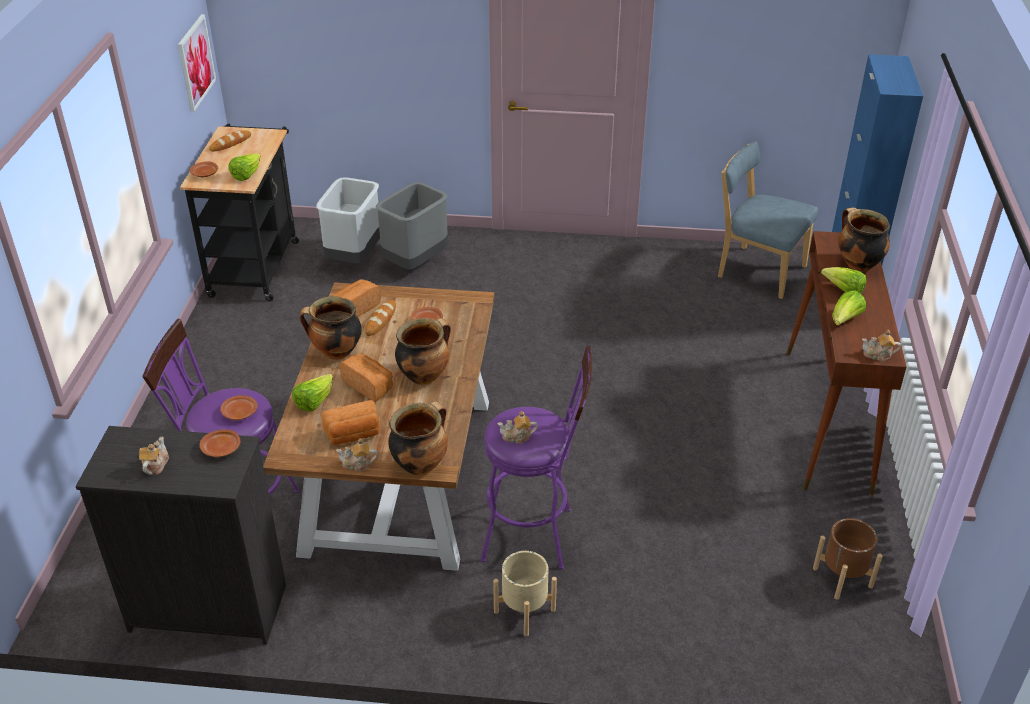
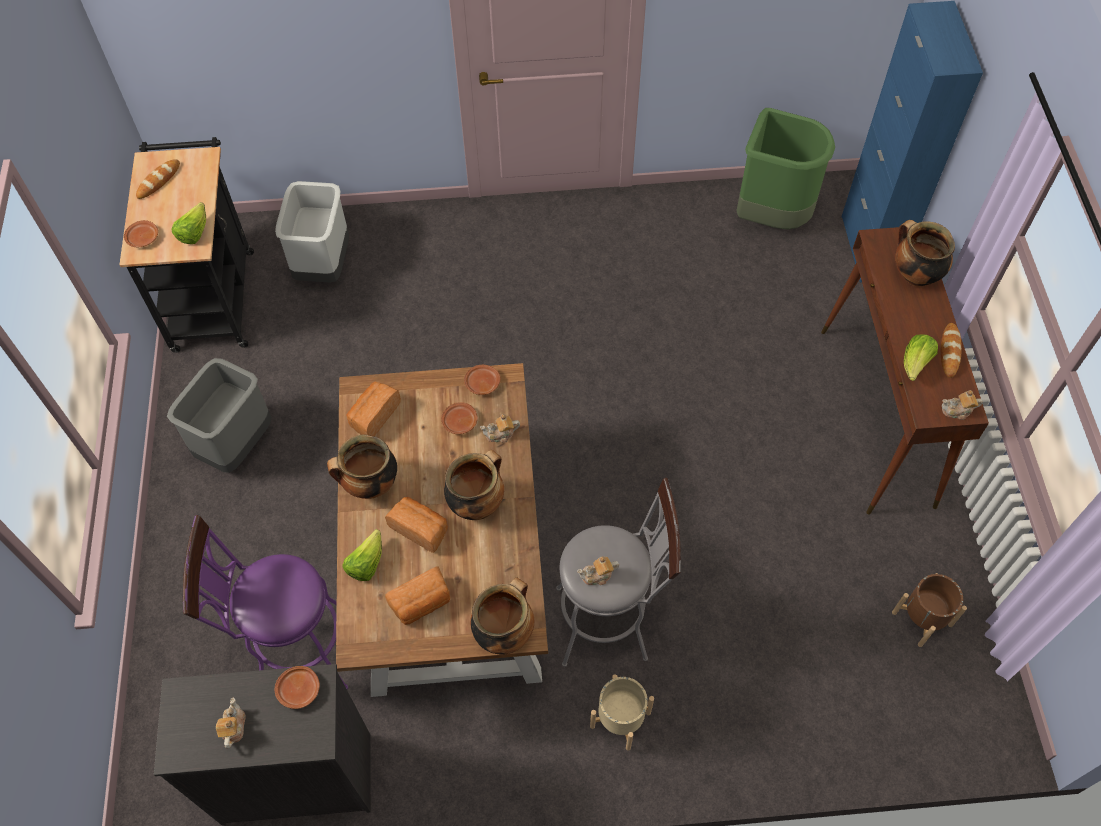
camera: 10 degrees left, 20 degrees up
picture [178,14,216,112] -> none
brown plate [220,395,258,420] -> brown plate moved to [464,365,501,395]
teapot [336,438,378,471] -> teapot moved to [480,414,520,443]
bread [365,300,396,336] -> bread moved to [941,323,962,378]
grey trash can [375,182,448,270] -> grey trash can moved to [167,358,272,473]
purple stool [480,345,592,570] -> grey stool [556,478,681,667]
blue chair [718,141,818,299] -> green trash can [736,108,835,230]
lettuce [821,267,866,293] -> none

